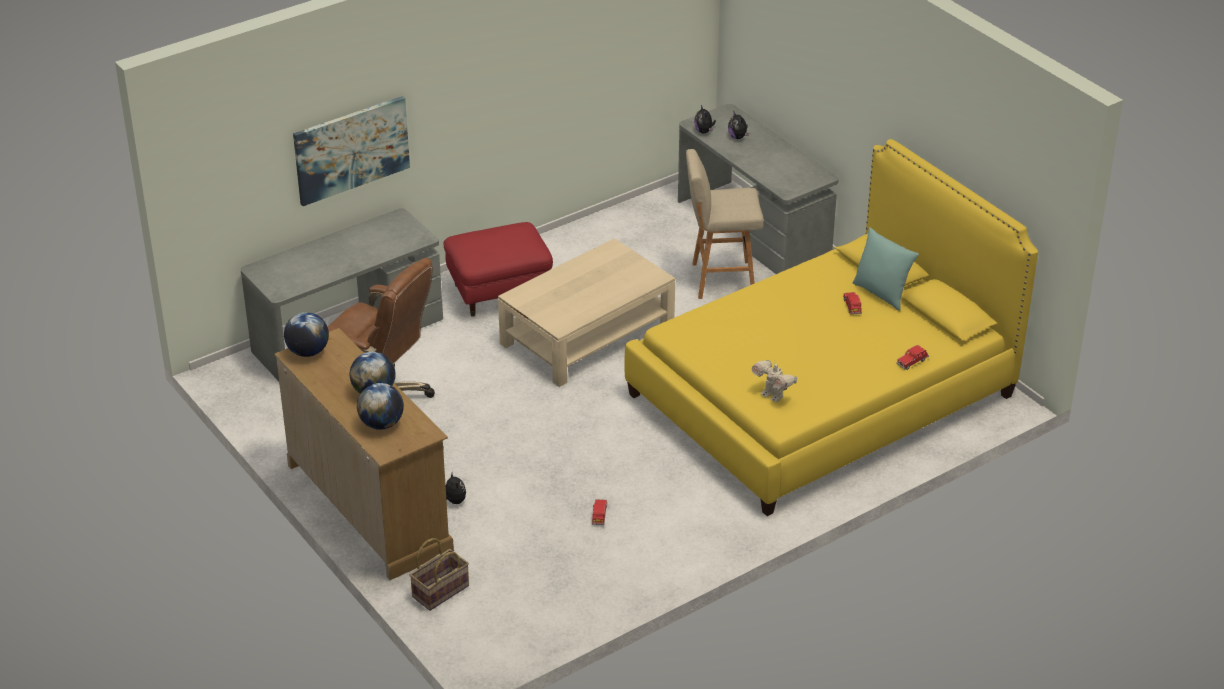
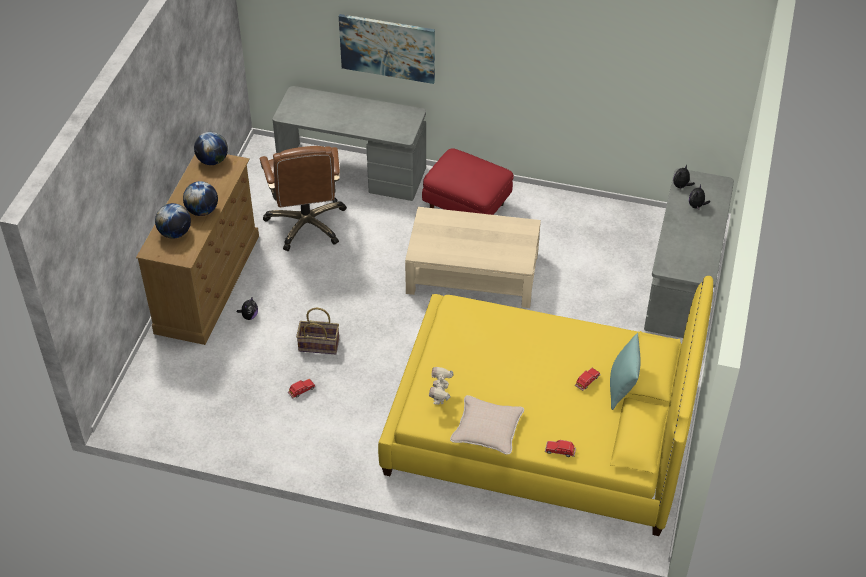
camera: 50 degrees right, 10 degrees up
basket [410,538,469,611] -> basket moved to [296,307,339,354]
beige stool [686,149,763,299] -> none
none -> beige pillow [450,395,524,455]

